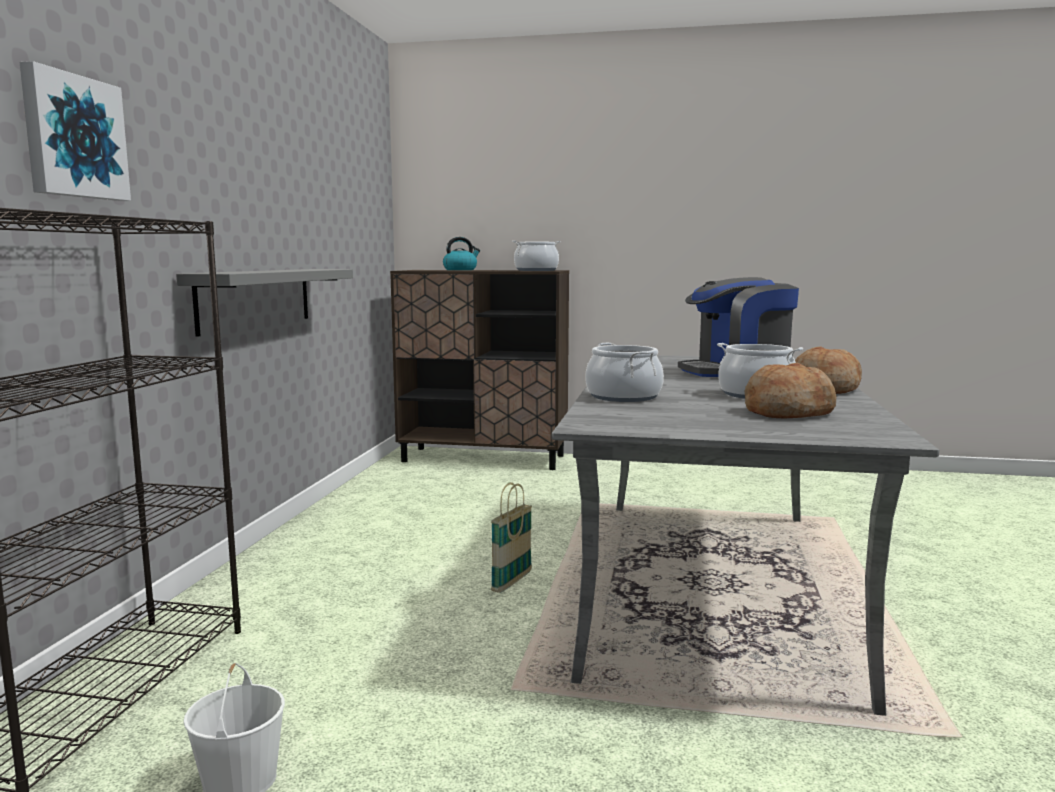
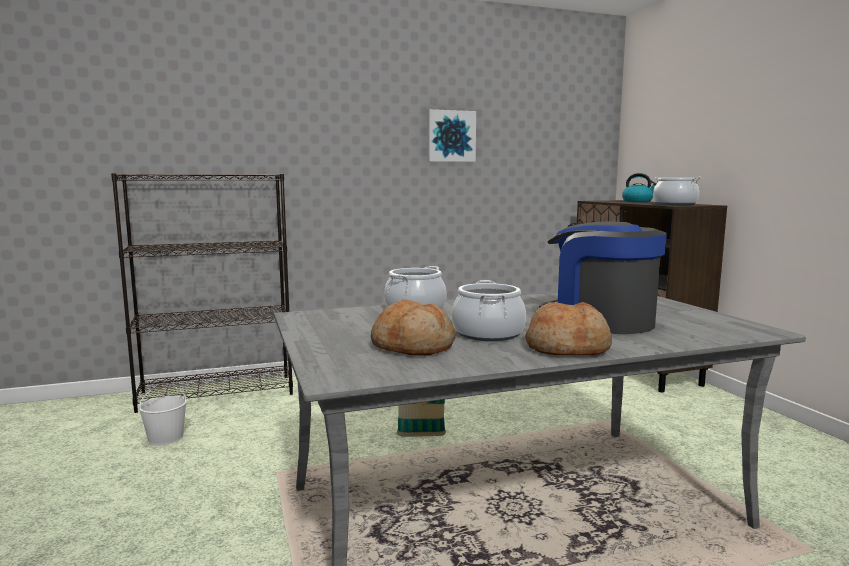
camera: 60 degrees right, 0 degrees up
picture [19,61,131,201] -> picture moved to [427,109,476,162]
grey shelf [176,269,353,337] -> none

